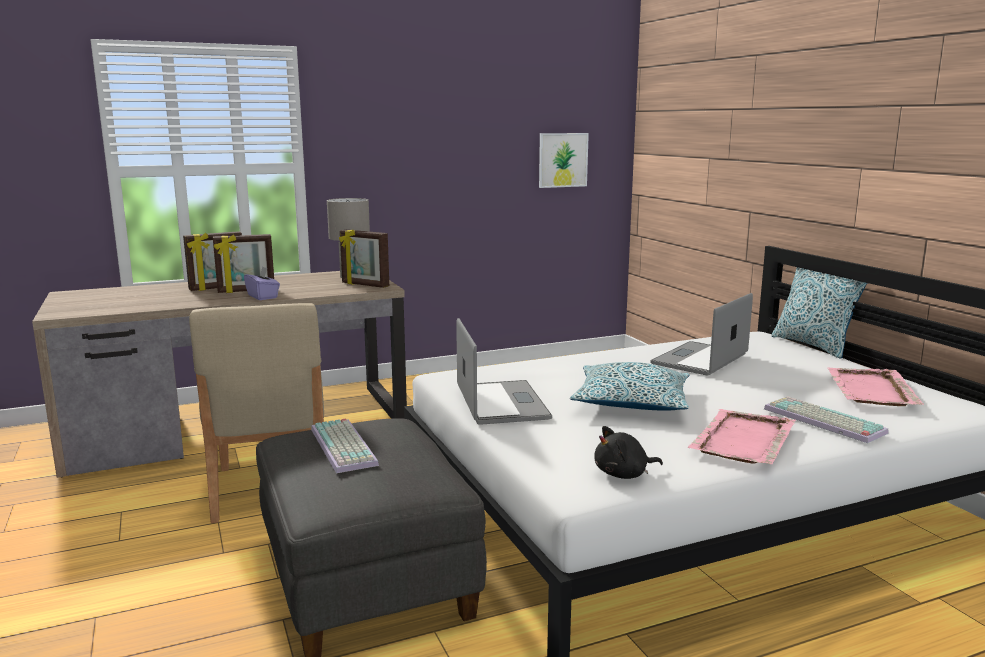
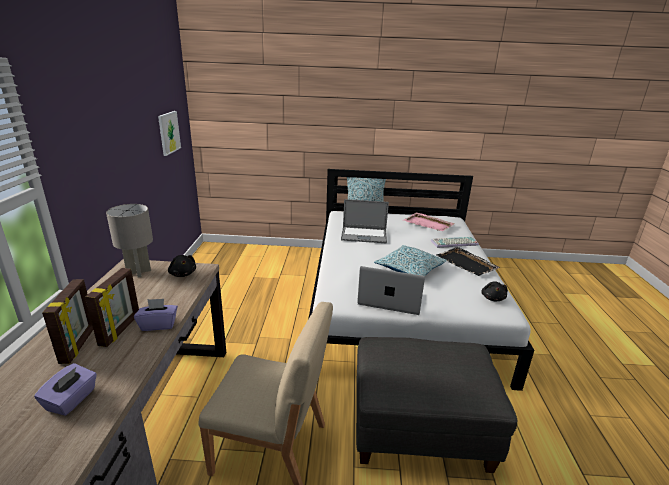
camera: 65 degrees left, 10 degrees up
keyboard [311,418,379,473] -> none
picture frame [339,230,389,288] -> black plush toy [168,255,196,277]
laptop [650,293,753,376] -> laptop turned 60 degrees counterclockwise [341,199,389,244]
pink tray [688,409,796,464] -> black tray [437,247,500,276]
none -> purple tissue box [34,363,97,416]

